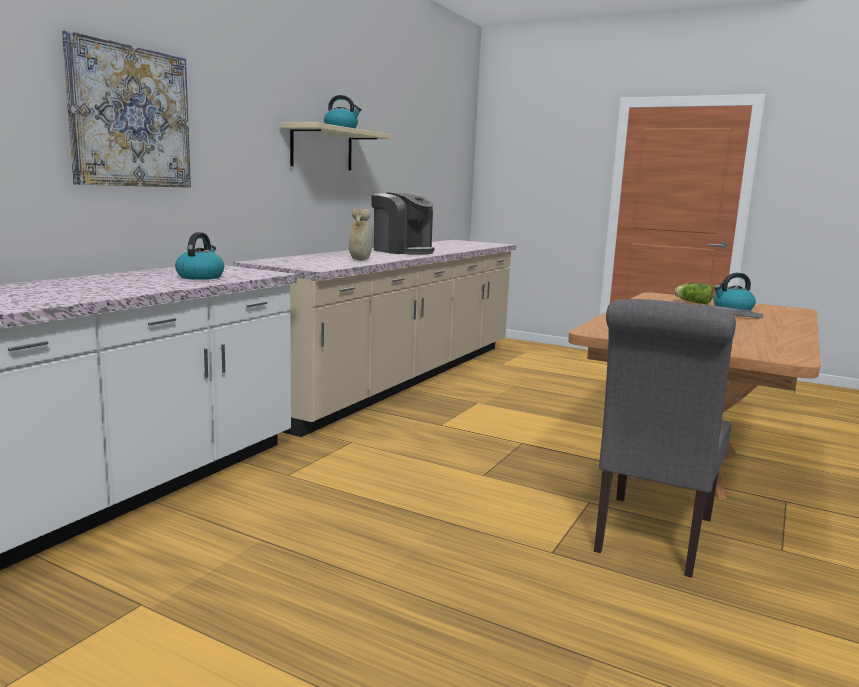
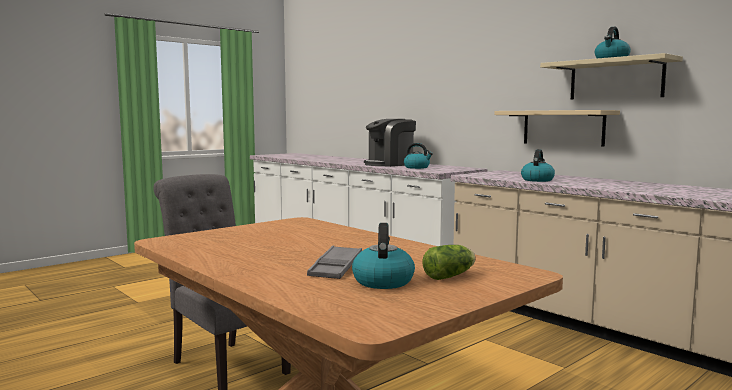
camera: 110 degrees right, 5 degrees down
picture [62,30,191,188] -> none
beige vase [348,209,372,261] -> kettle [521,149,555,182]
coffee machine [371,192,435,255] -> coffee machine moved to [364,119,416,167]
none -> beige shelf [494,110,620,146]

